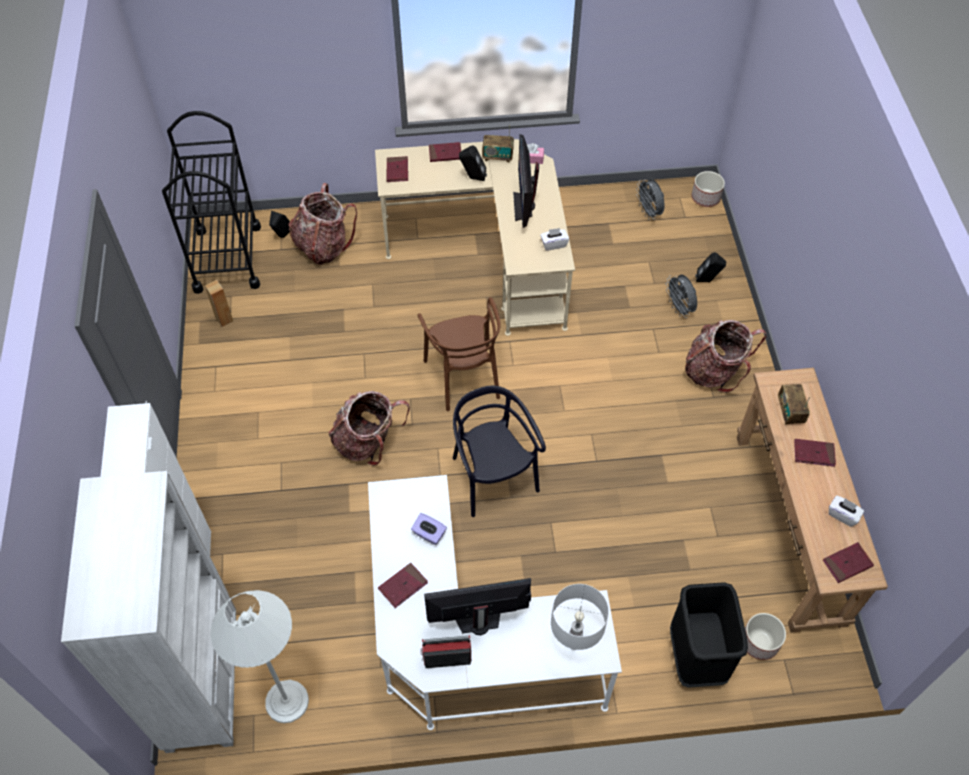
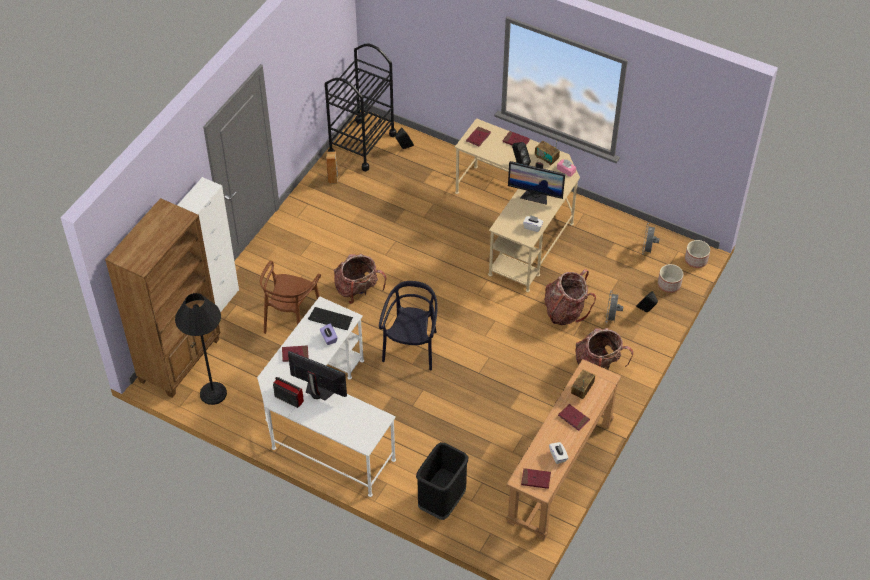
camera: 35 degrees right, 5 degrees down
white bookcase [61,471,236,753] -> brown bookcase [105,198,220,398]
white floor lamp [211,590,309,723] -> black floor lamp [175,293,227,405]
backpack [288,183,357,265] -> backpack moved to [544,269,596,325]
brown chair [417,297,501,411] -> brown chair moved to [260,261,321,334]
monitor [513,134,539,228] -> monitor turned 105 degrees counterclockwise [508,161,565,205]
white table lamp [551,584,609,650] -> none
planter [745,613,786,660] -> planter moved to [658,264,683,293]
none -> keyboard [308,307,353,330]

